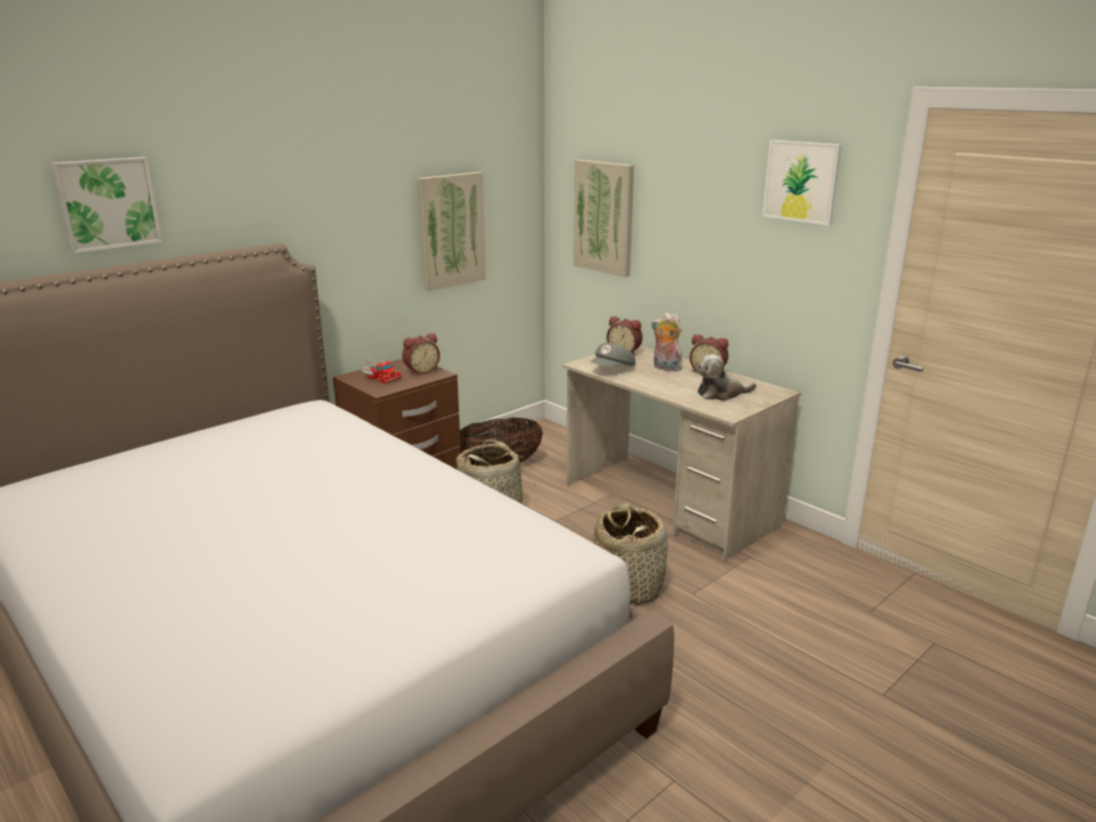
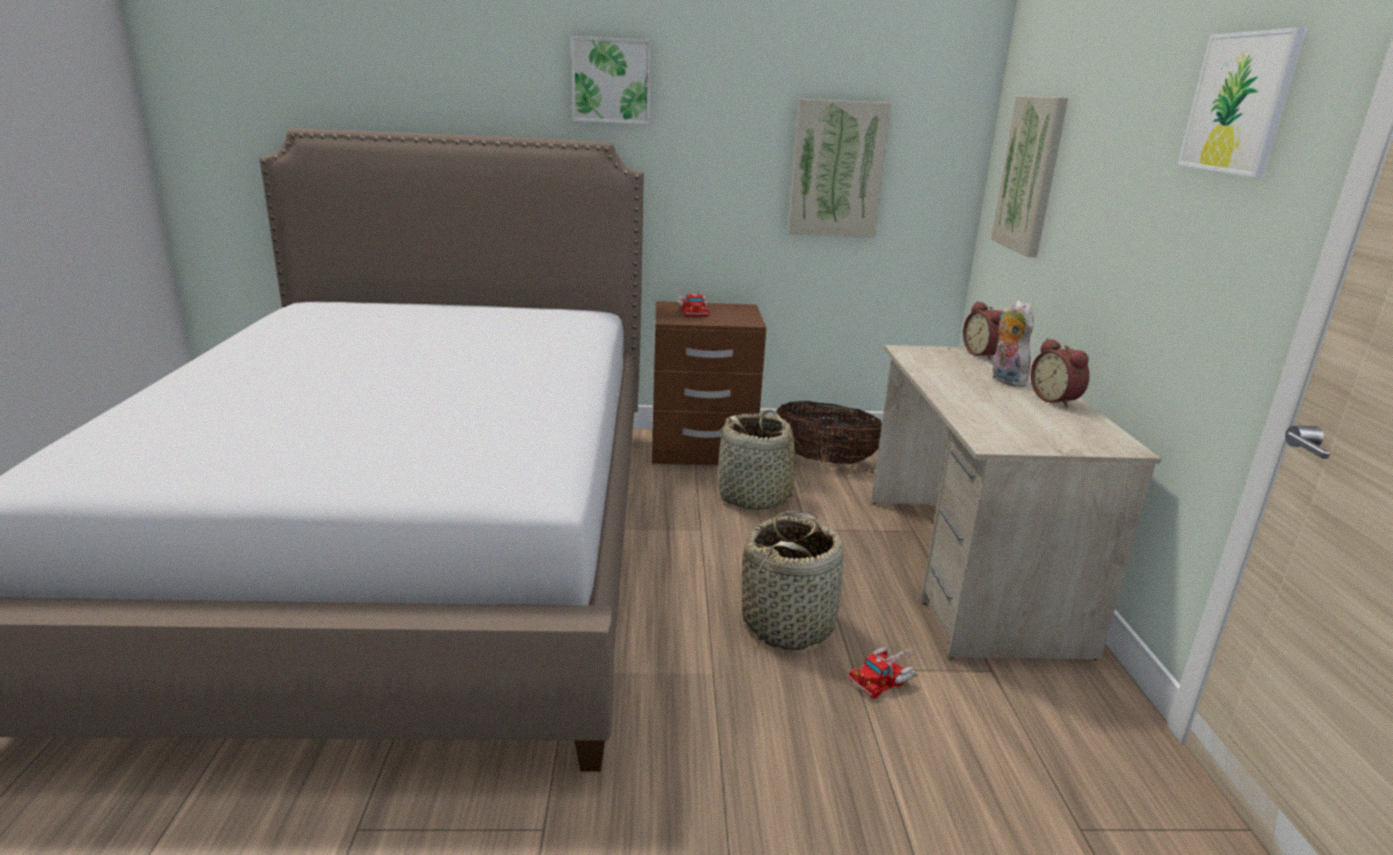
camera: 40 degrees right, 0 degrees up
picture [51,157,162,253] -> picture moved to [571,36,651,124]
alarm clock [402,333,440,375] -> none
grey cap [590,343,635,367] -> none
plush toy [697,354,756,401] -> none
none -> toy truck [848,647,916,699]

